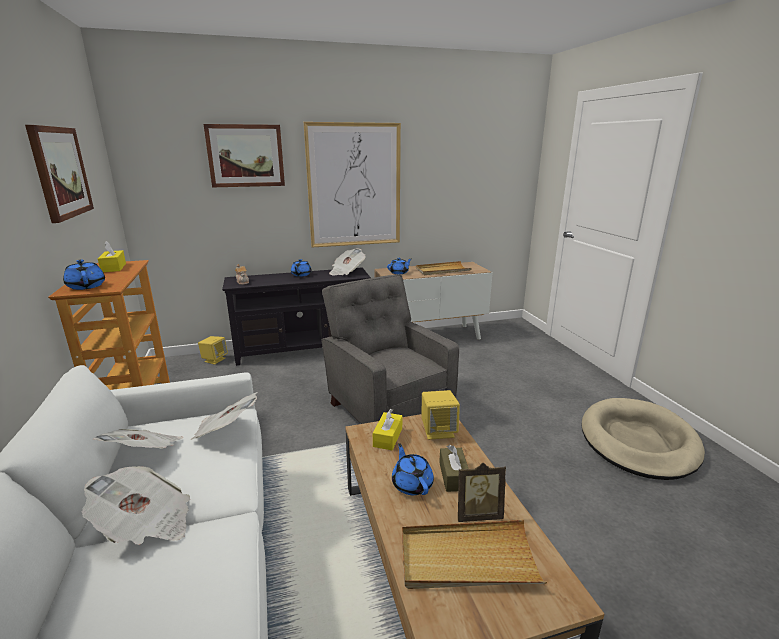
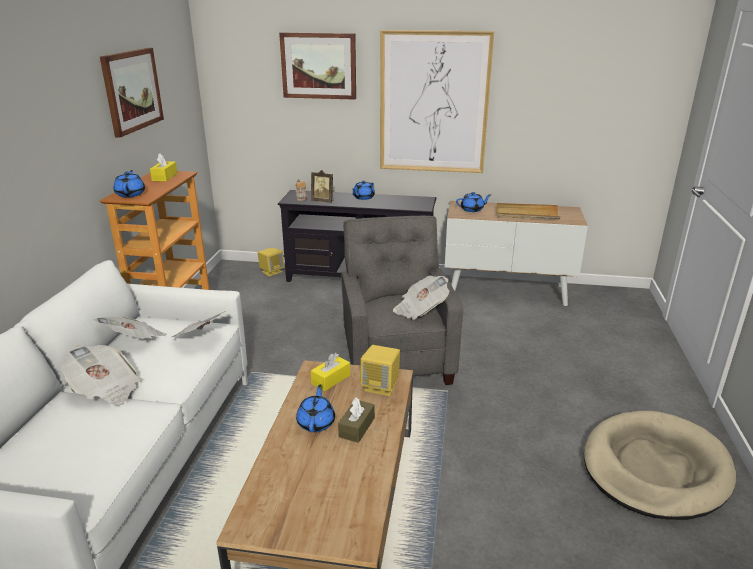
camera: 25 degrees right, 5 degrees up
newspaper [329,248,366,275] -> newspaper moved to [393,276,449,320]
beige tray [402,520,547,589] -> none
picture frame [458,463,506,522] -> picture frame moved to [311,170,334,203]

